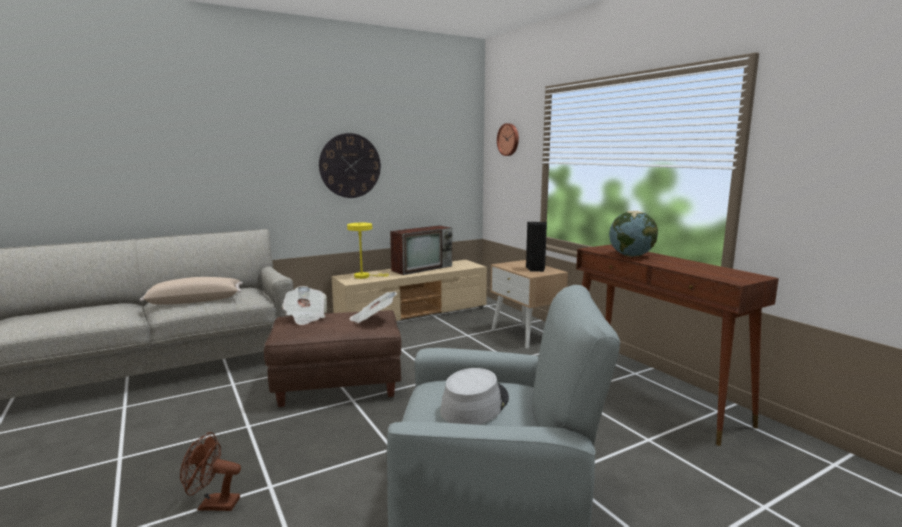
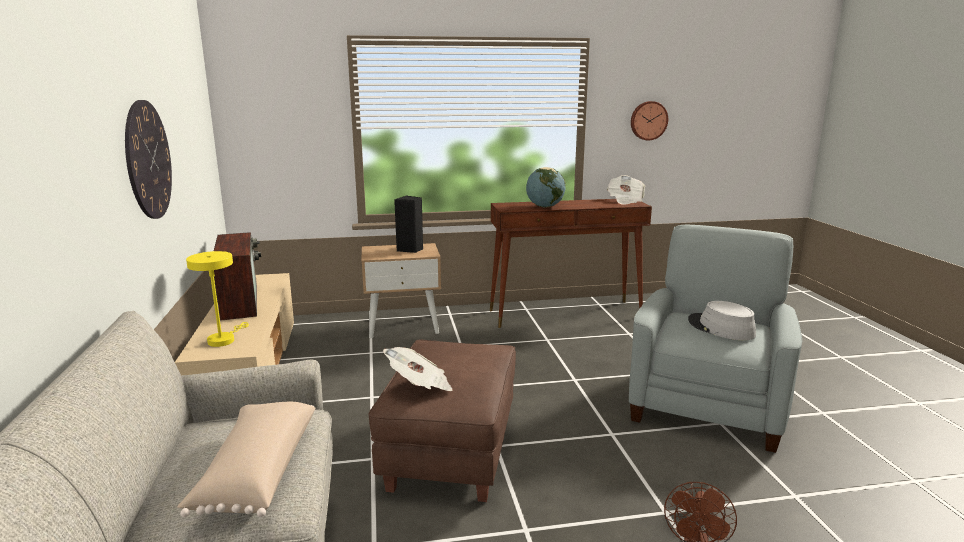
camera: 70 degrees left, 5 degrees up
newspaper [349,291,397,324] -> newspaper moved to [607,175,645,205]
wall clock [497,123,519,156] -> wall clock moved to [631,101,668,141]

